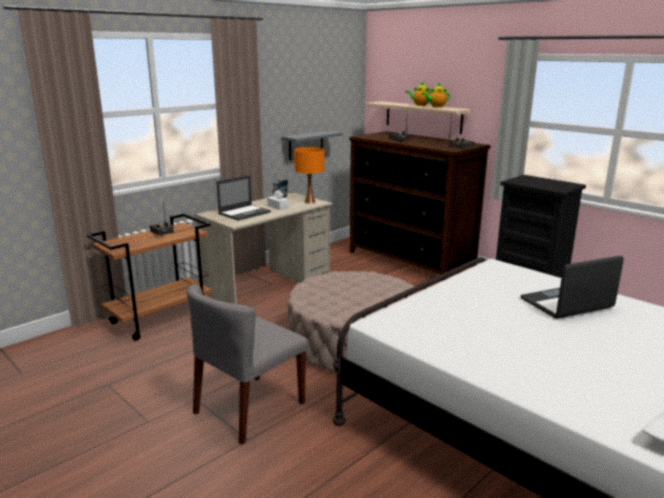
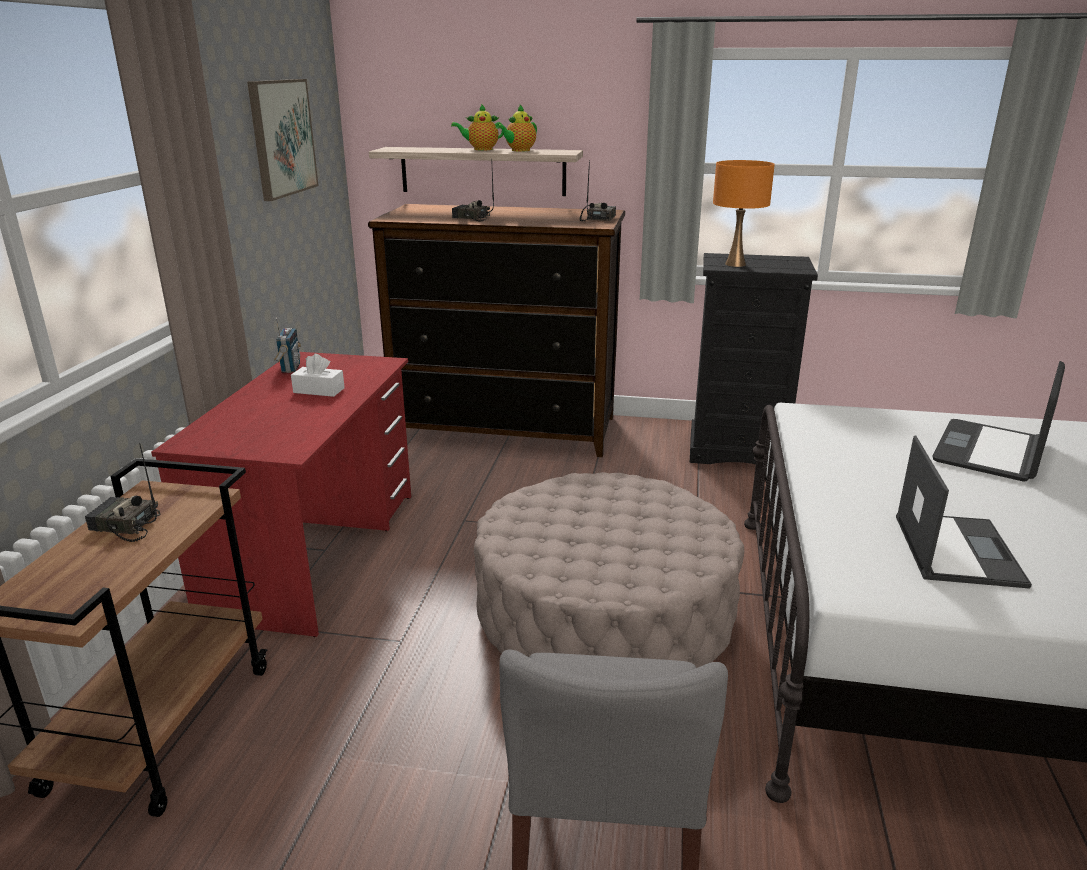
camera: 35 degrees left, 5 degrees up
beige desk [195,192,333,304] -> red desk [151,352,411,637]
laptop [216,175,271,221] -> laptop moved to [896,436,1032,589]
grey shelf [282,130,343,160] -> none
orange table lamp [294,147,324,203] -> orange table lamp moved to [713,160,775,267]
none -> picture [247,79,319,201]

